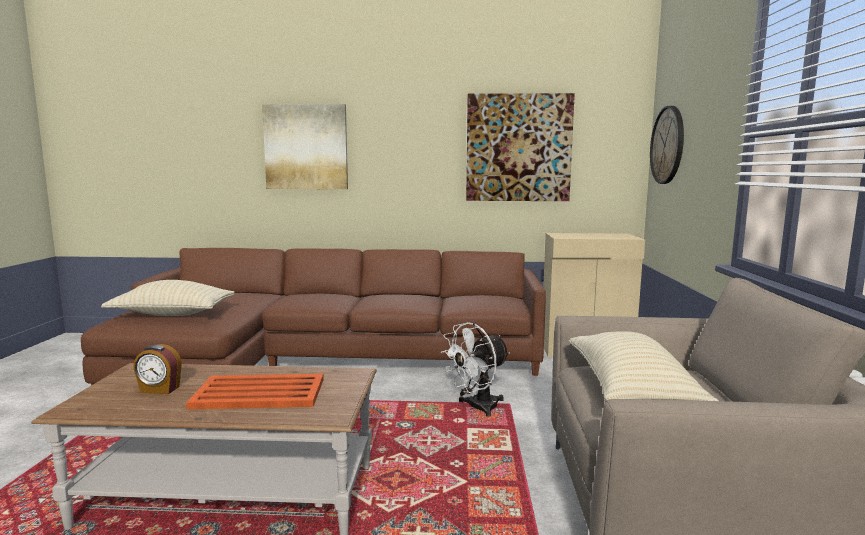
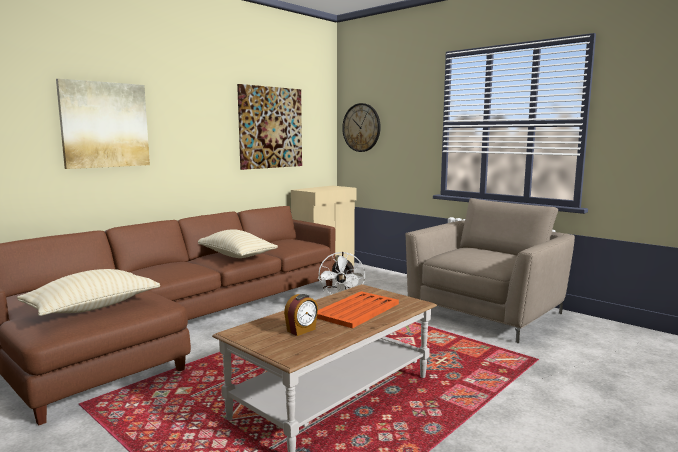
camera: 50 degrees left, 0 degrees up
beige pillow [569,331,719,401] -> beige pillow moved to [198,229,278,258]

